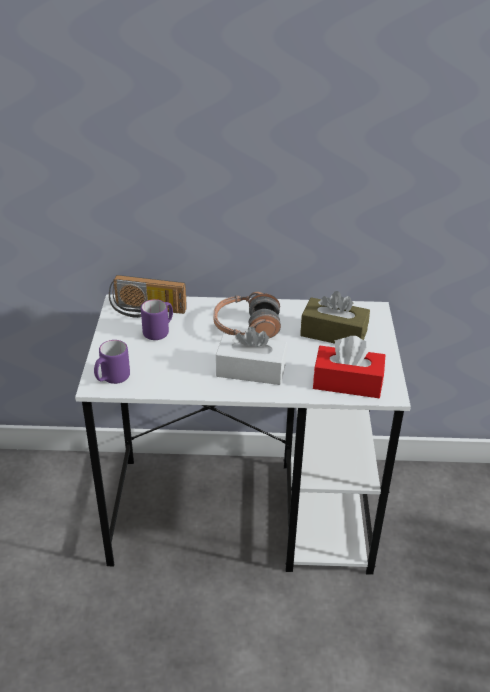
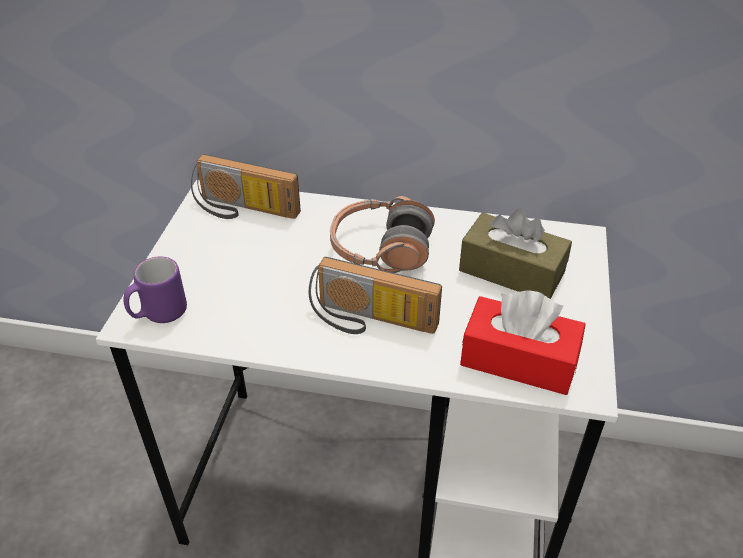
camera: 10 degrees right, 5 degrees up
purple mug [141,299,173,340] -> none
white tissue box [216,327,287,385] -> radio [309,257,442,334]

